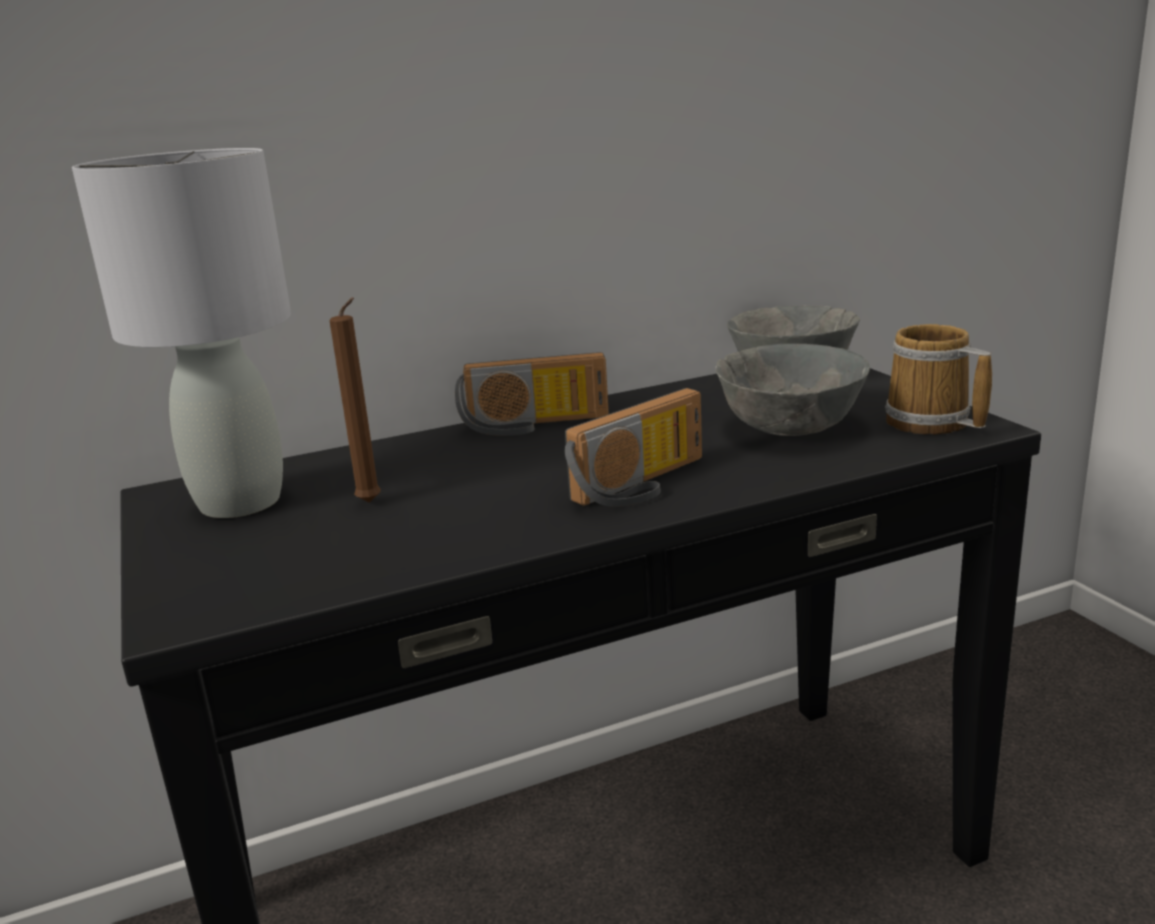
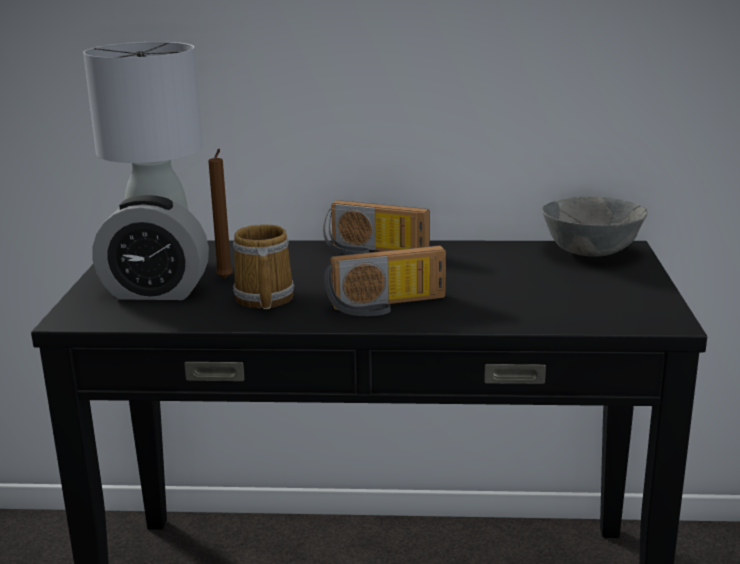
camera: 25 degrees right, 0 degrees up
grey bowl [715,344,870,436] -> none
mug [885,324,992,435] -> mug moved to [233,224,294,309]
none -> alarm clock [92,195,209,300]

